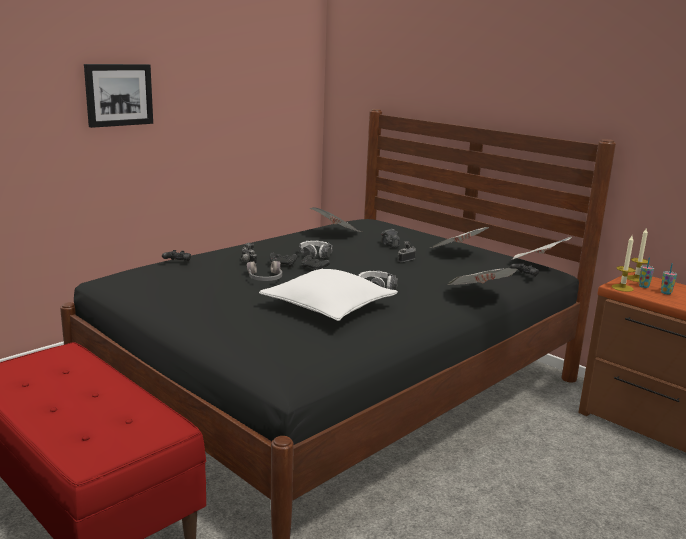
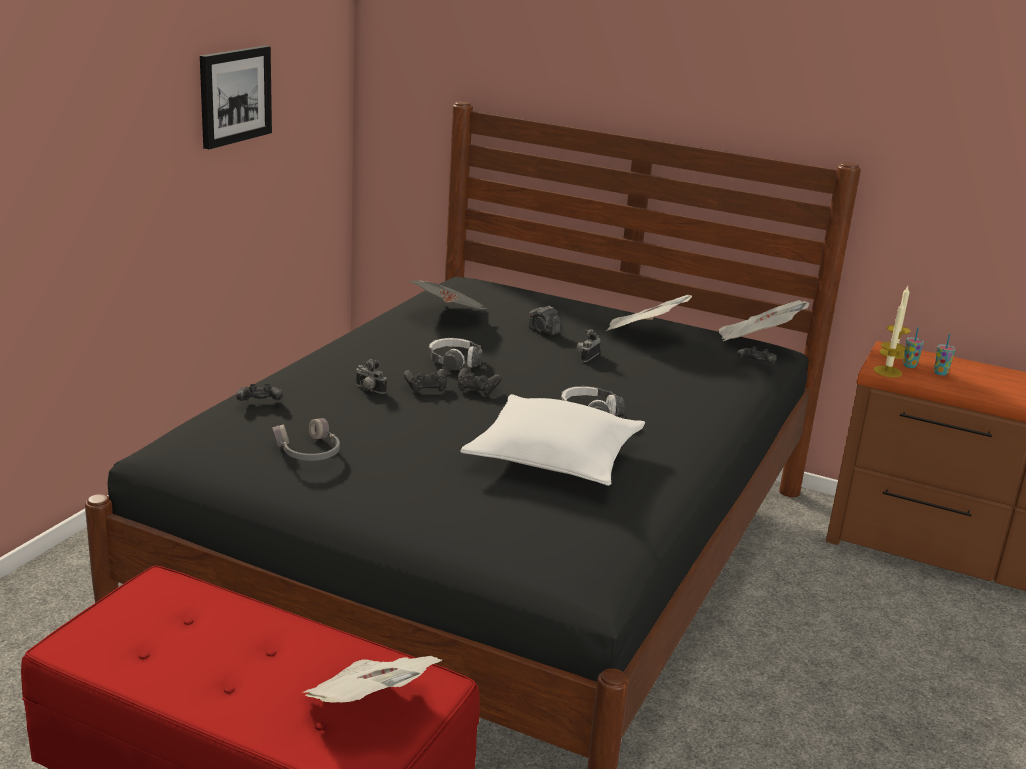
camera: 20 degrees left, 5 degrees up
picture [84,64,153,128] -> picture moved to [200,45,272,149]
grey headphones [247,261,282,281] -> grey headphones moved to [272,418,340,461]
newspaper [447,268,518,285] -> newspaper moved to [303,656,442,703]

